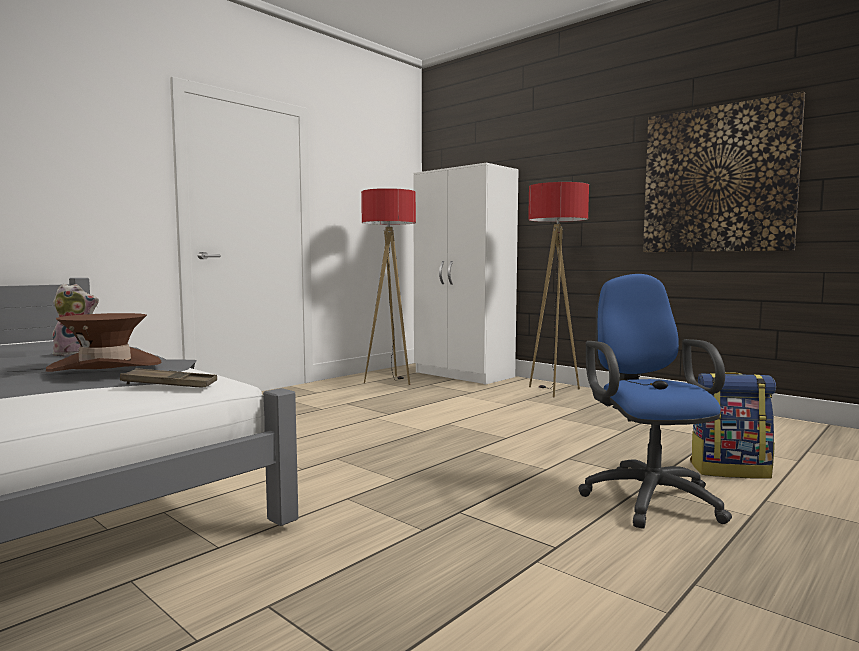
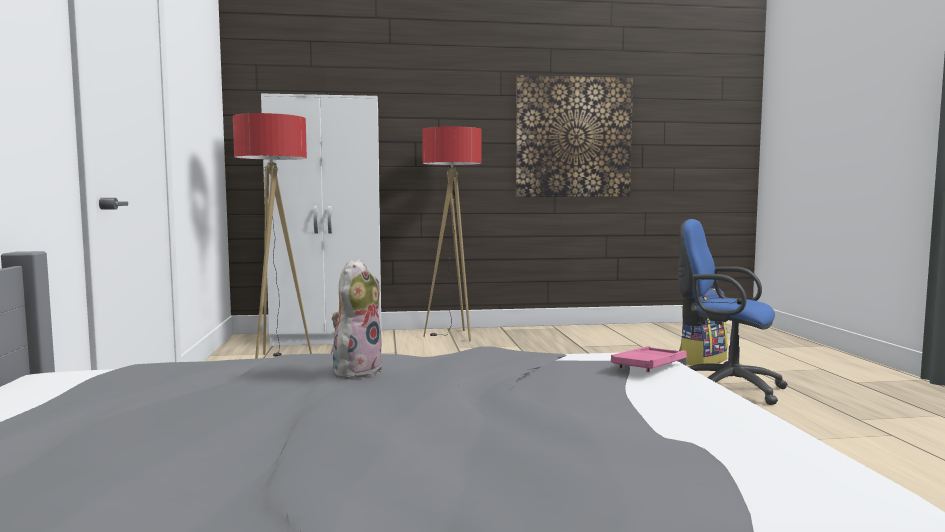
camera: 50 degrees left, 0 degrees up
brown hat [46,313,161,372] -> none
brown tray [120,368,217,388] -> pink tray [611,346,687,372]

